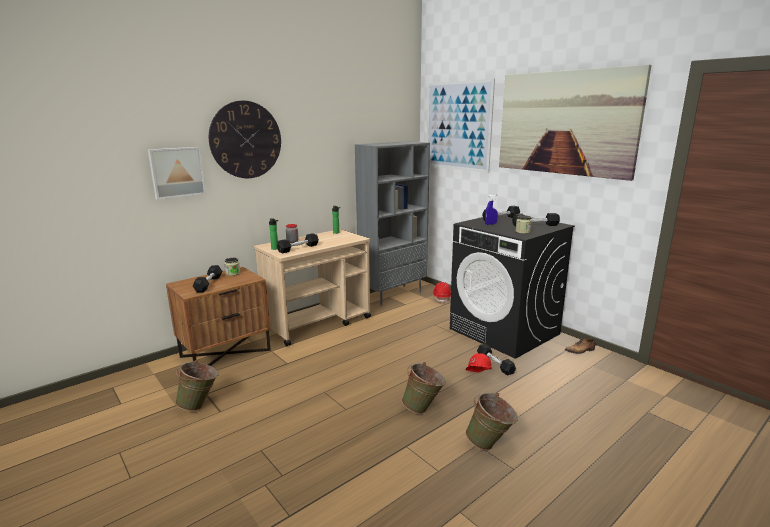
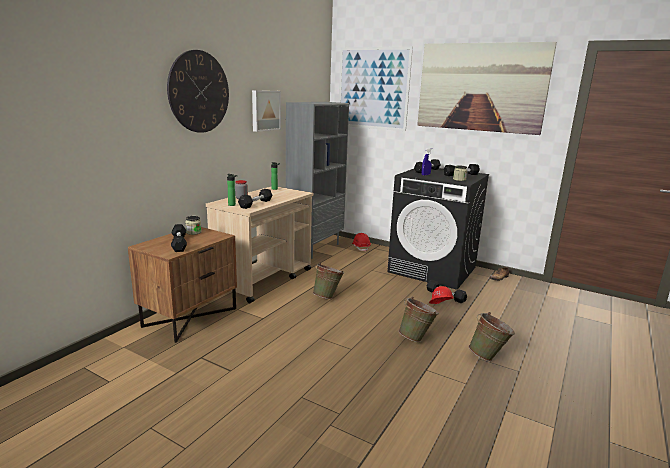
camera: 20 degrees left, 0 degrees up
picture [148,147,206,200] -> picture moved to [252,90,281,132]
green bucket [175,360,219,411] -> green bucket moved to [313,263,344,299]

